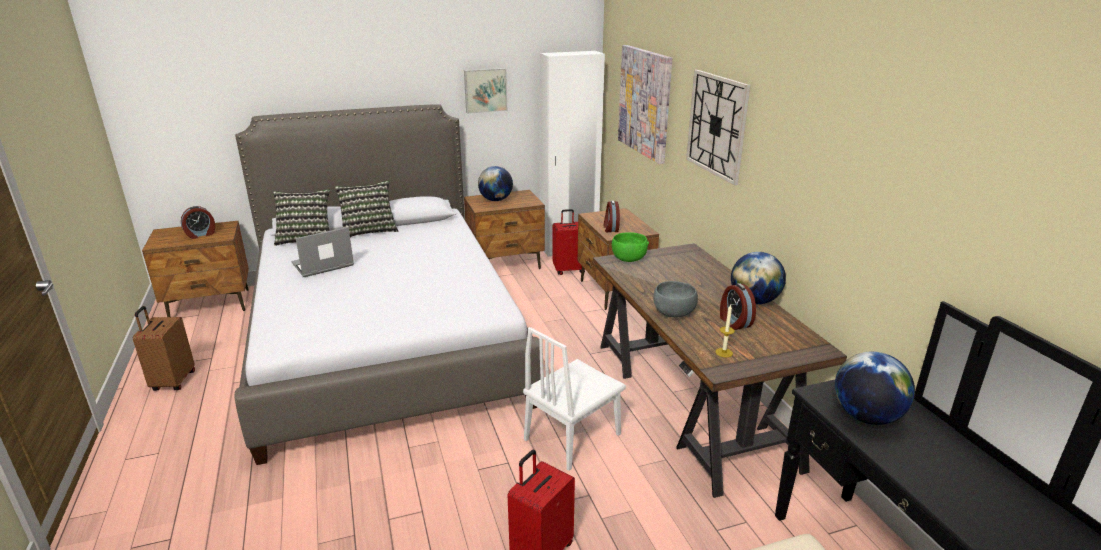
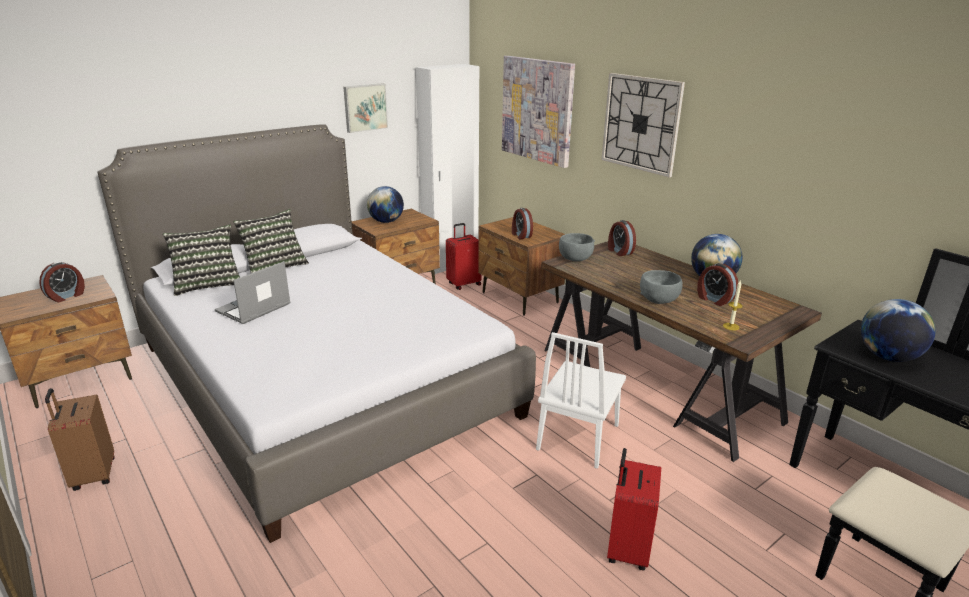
camera: 20 degrees left, 0 degrees up
green bowl [612,232,649,262] -> grey bowl [559,233,595,261]
none -> alarm clock [608,220,636,256]

